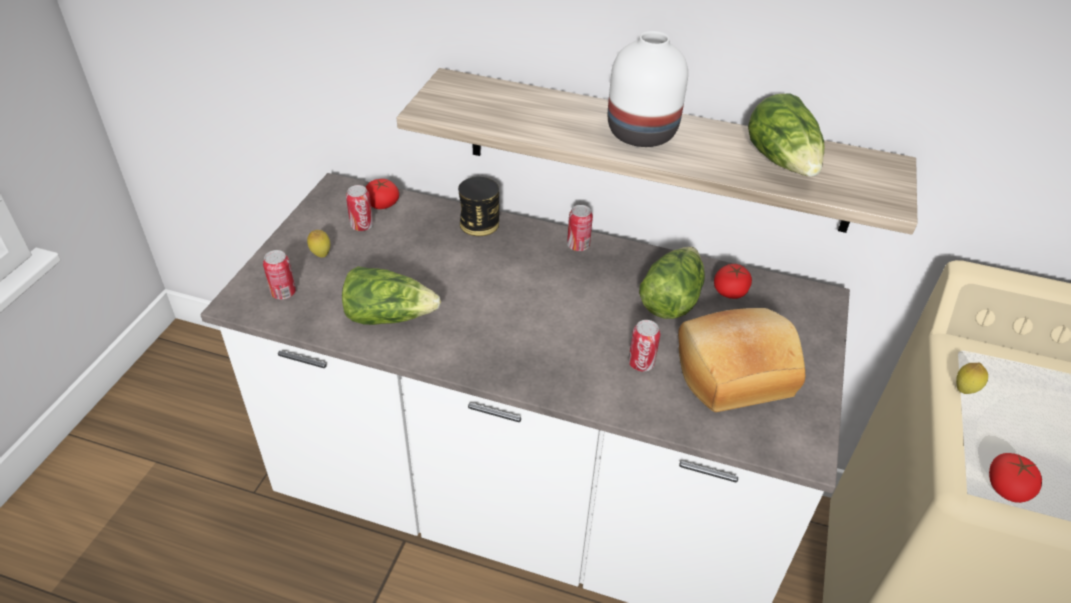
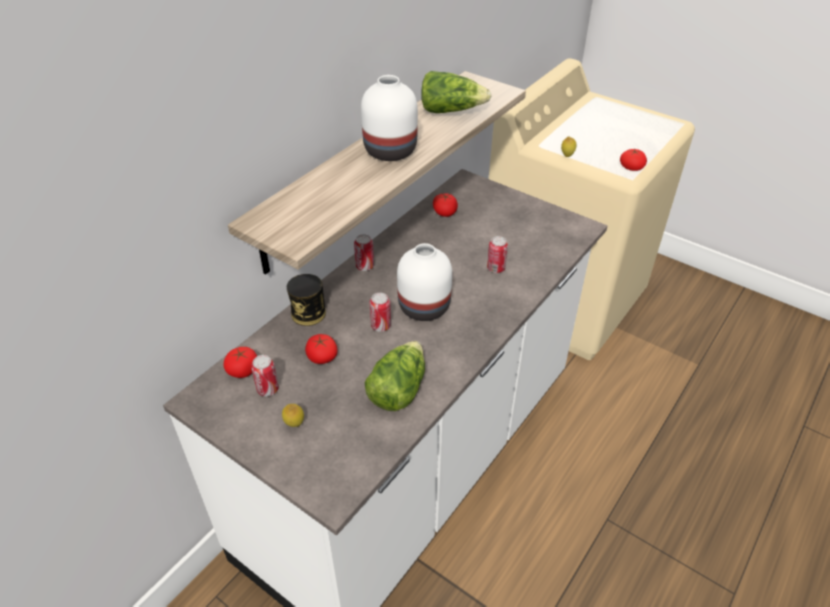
camera: 70 degrees left, 0 degrees up
can [263,250,296,299] -> can moved to [370,293,391,332]
lettuce [639,246,705,319] -> none
bread [678,308,805,412] -> none
none -> tomato [305,334,338,364]
none -> white vase [397,243,452,321]

